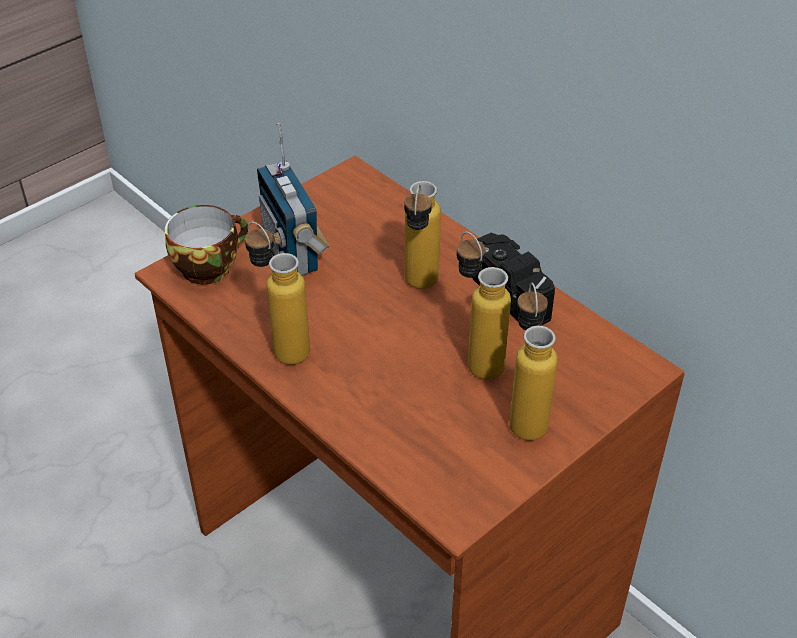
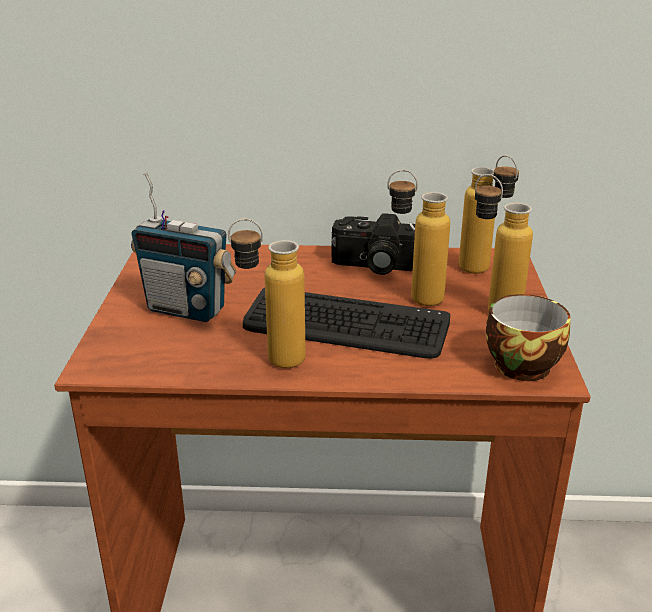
camera: 45 degrees left, 15 degrees down
cup [165,205,248,285] -> cup moved to [486,294,571,381]
bottle [404,181,441,289] -> bottle moved to [459,155,519,274]
none -> keyboard [243,288,450,359]

